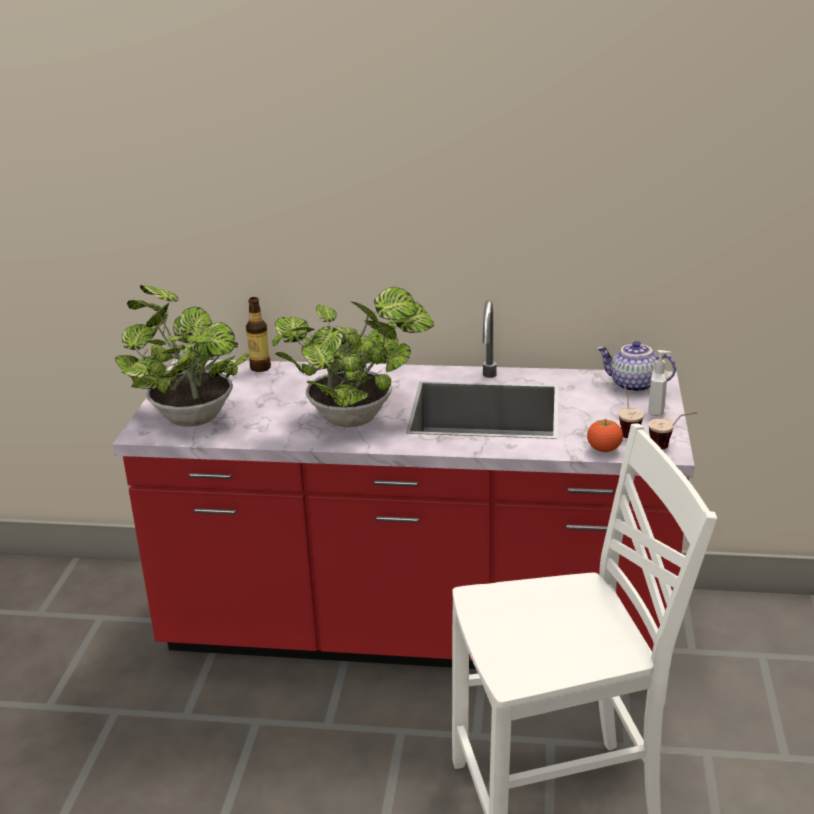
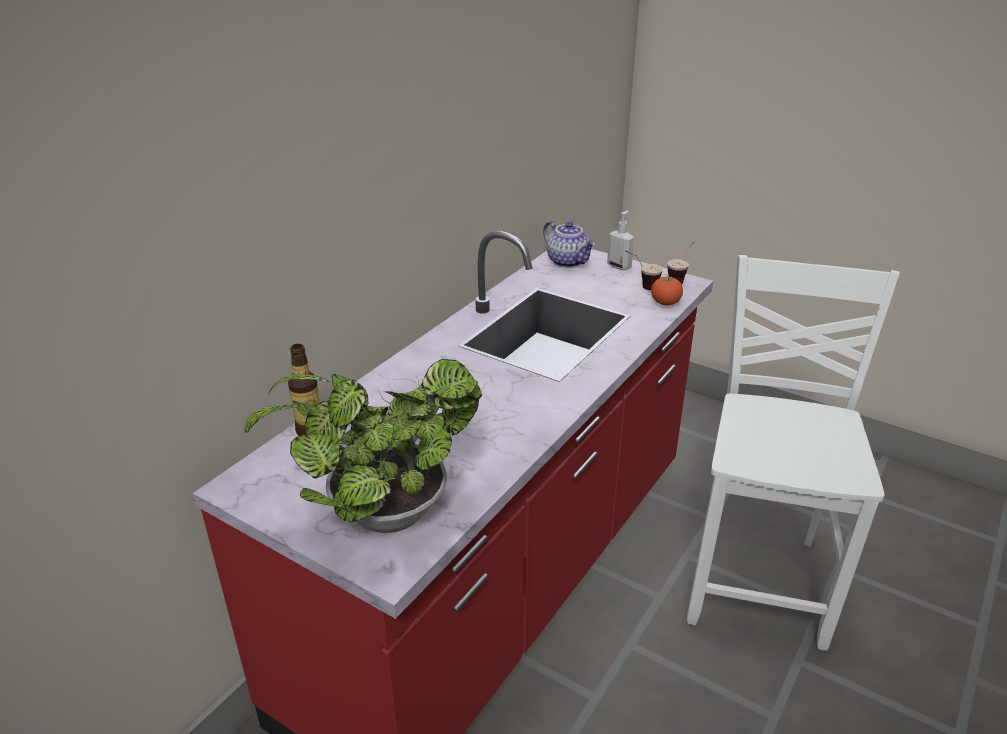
camera: 65 degrees left, 5 degrees up
potted plant [272,287,434,427] -> none
teapot [597,341,676,392] -> teapot turned 90 degrees counterclockwise [543,221,596,268]

